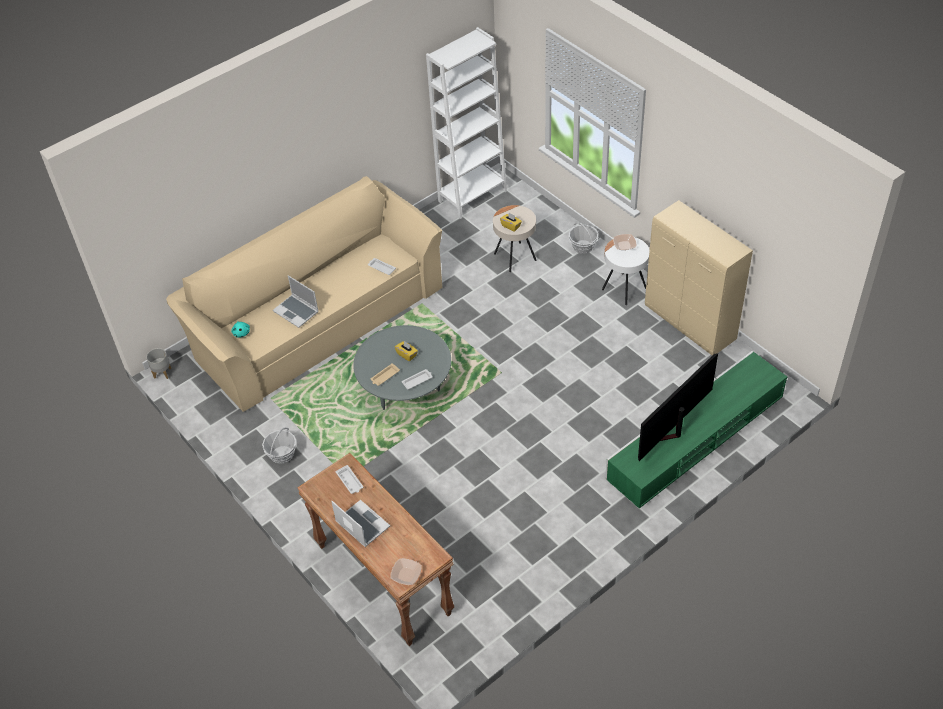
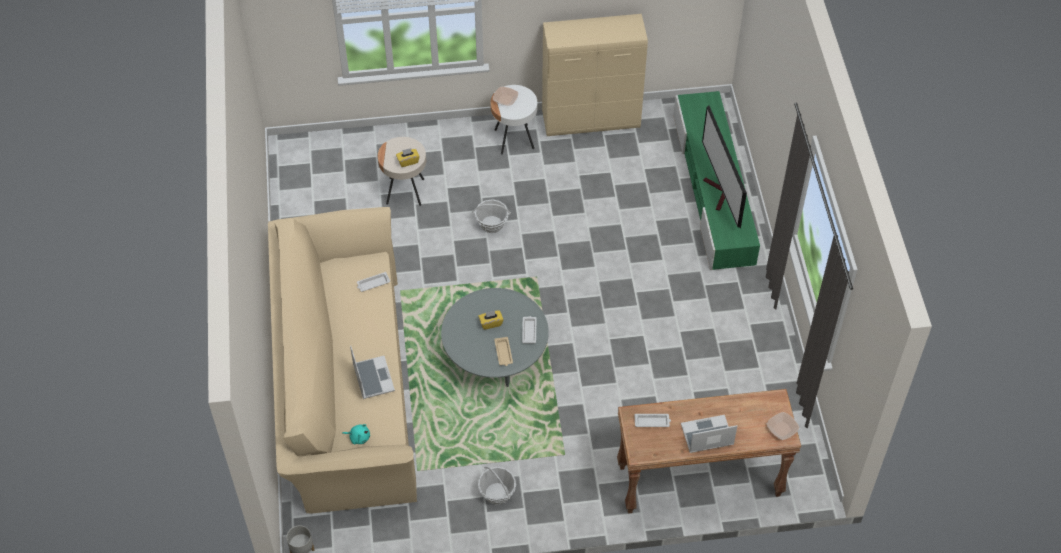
camera: 60 degrees left, 5 degrees up
laptop [273,275,319,328] -> laptop turned 90 degrees counterclockwise [350,346,395,399]
white bookcase [426,27,507,219] -> none
basket [569,222,598,254] -> basket moved to [472,200,511,233]

